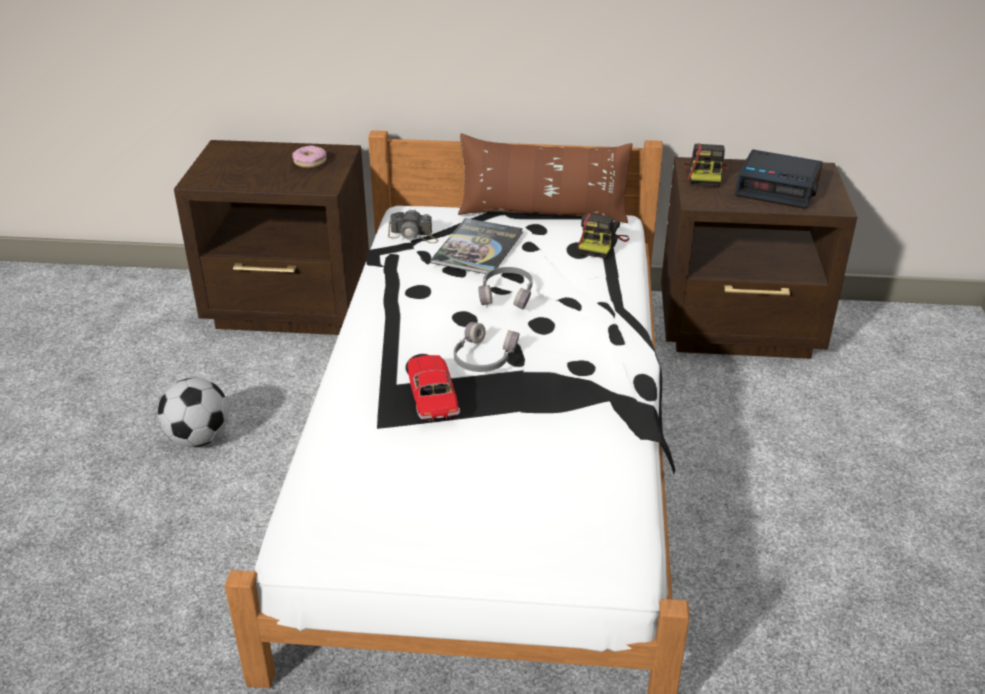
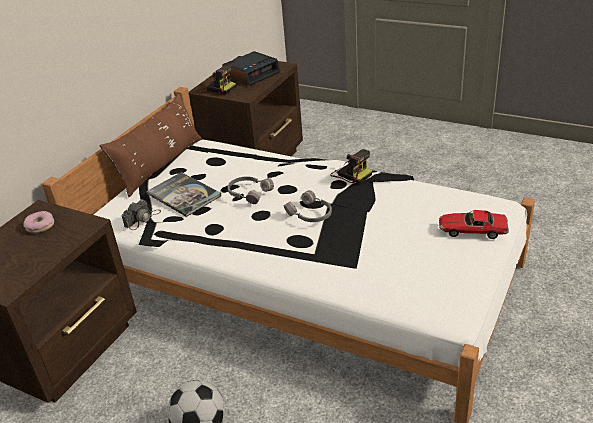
camera: 65 degrees left, 0 degrees up
toy car [407,355,460,421] -> toy car moved to [439,210,509,239]
camera [577,213,630,259] -> camera moved to [330,149,372,184]

